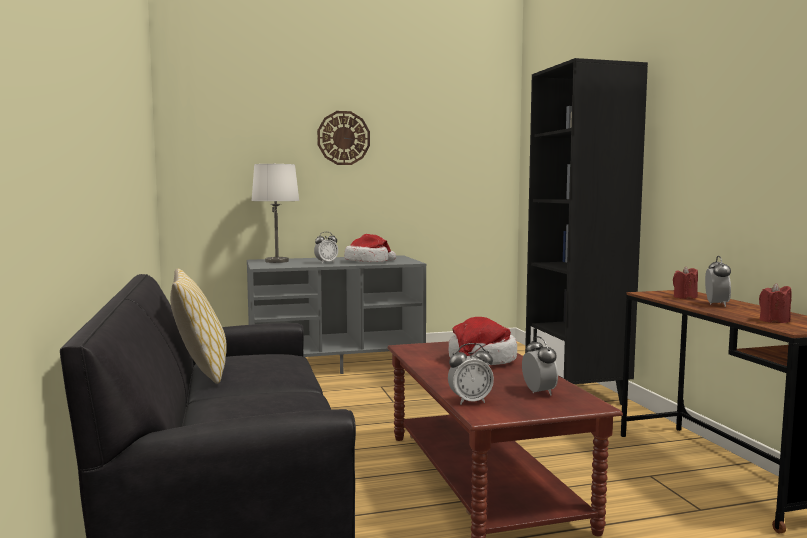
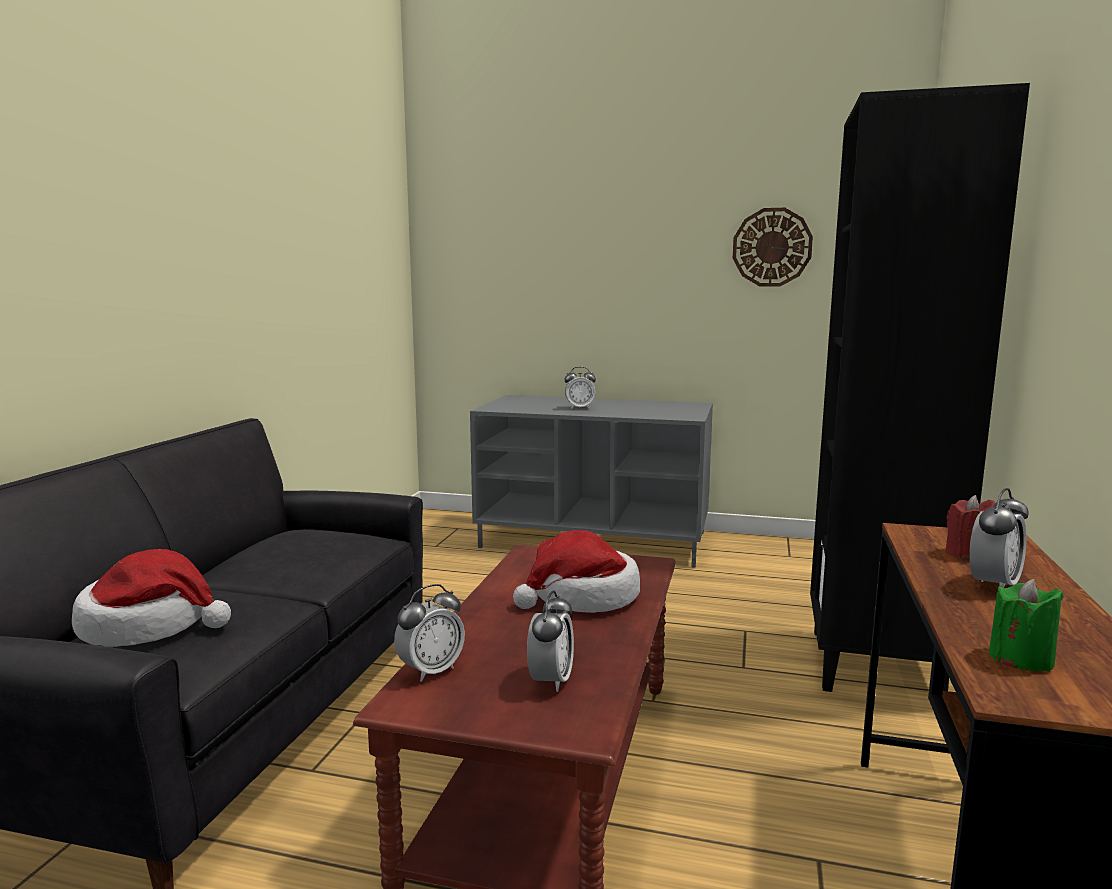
camera: 30 degrees right, 5 degrees up
pillow [170,269,227,384] -> none
white table lamp [252,163,299,263] -> none
wall clock [317,111,370,165] -> wall clock moved to [733,208,813,287]
hat [344,234,396,262] -> hat moved to [72,549,231,647]
alarm clock [448,343,494,405] -> alarm clock turned 60 degrees counterclockwise [394,584,465,682]
red candle [759,283,792,323] -> green candle [989,579,1063,672]

